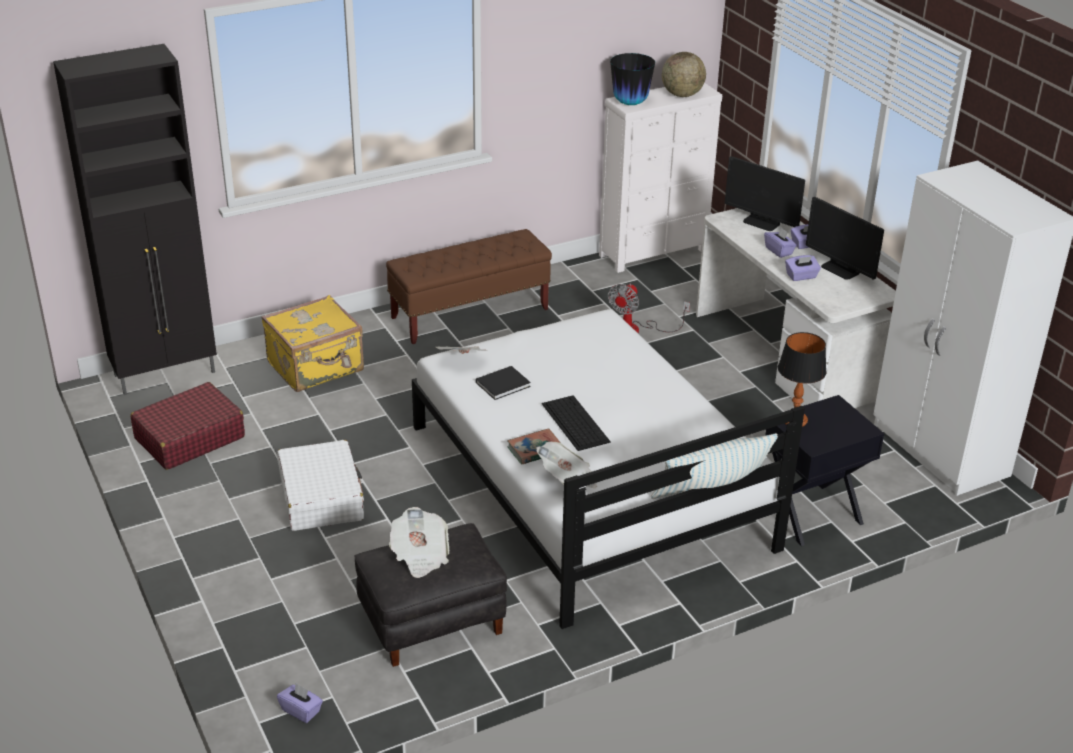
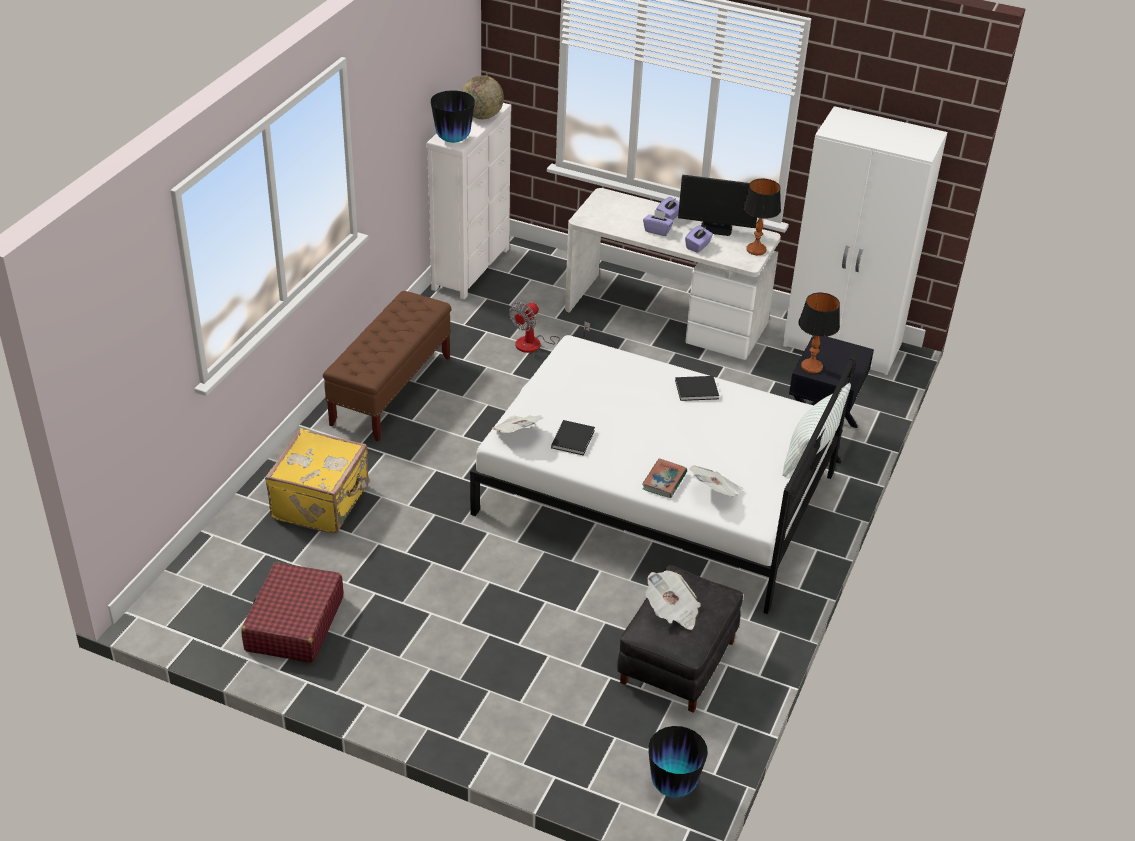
camera: 40 degrees left, 5 degrees up
black cabinet [53,44,217,395] -> none
white suitcase [277,440,364,531] -> none
purple tissue box [277,683,323,723] -> vase [648,726,708,798]
keyboard [542,395,611,451] -> none
fan [608,283,690,333] -> fan turned 45 degrees clockwise [509,302,590,353]
monitor [725,156,805,231] -> none
none -> black book [675,376,719,401]
none -> table lamp [743,179,781,255]

